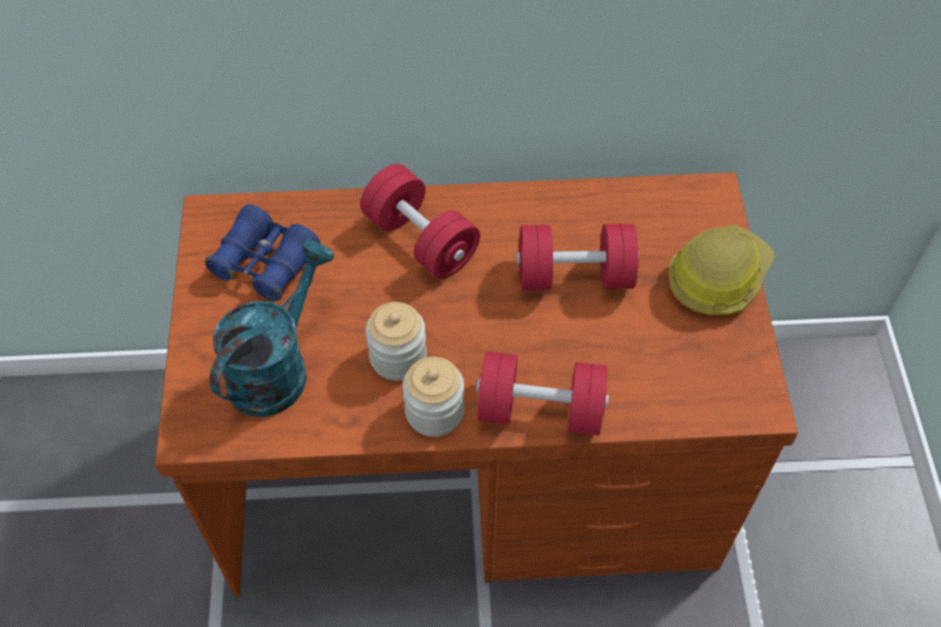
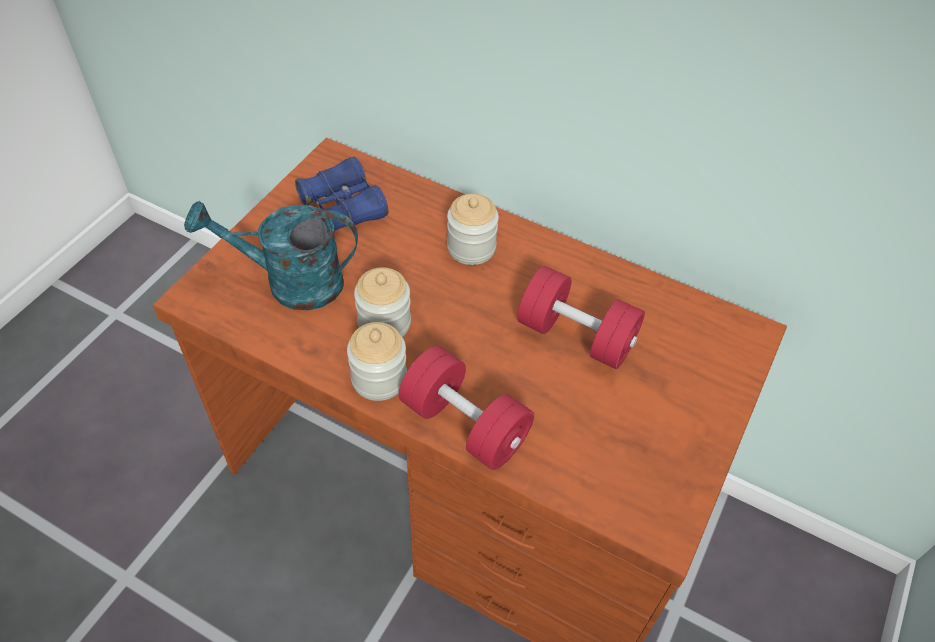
camera: 30 degrees right, 5 degrees down
turquoise watering can [210,240,334,417] -> turquoise watering can turned 150 degrees counterclockwise [184,201,358,310]
red dumbbell [360,164,480,279] -> jar [447,194,499,265]
hard hat [669,225,774,315] -> none

